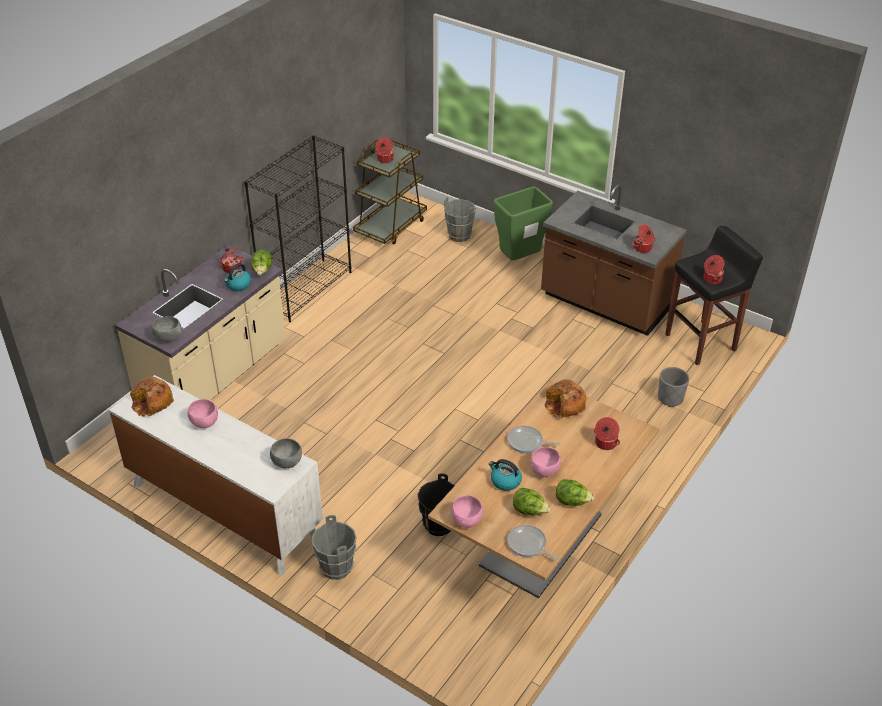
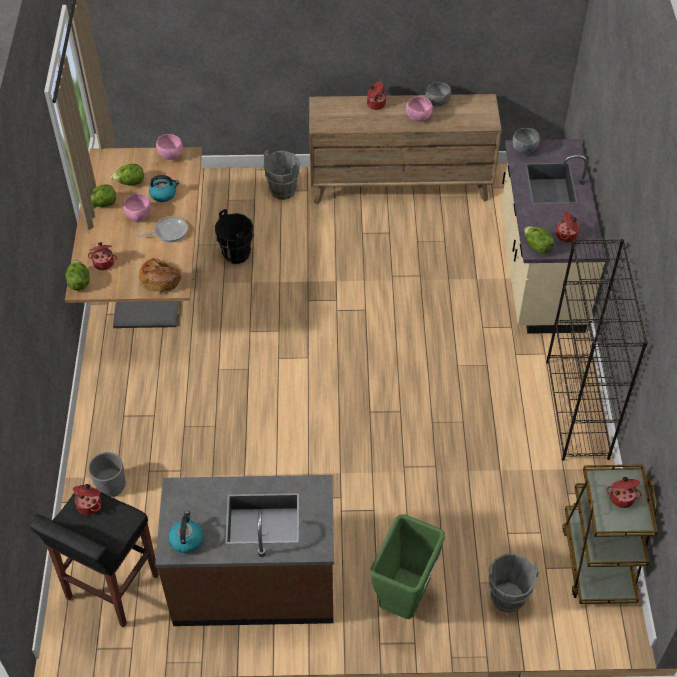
camera: 145 degrees right, 10 degrees up
white dresser [109,375,323,575] -> brown dresser [309,94,502,204]
bread [130,377,174,417] -> none
kettle [224,263,251,291] -> kettle moved to [169,511,203,553]
grey bowl [270,438,302,468] -> grey bowl moved to [426,82,451,107]
frying pan [507,525,559,561] -> none
cooking pot [632,225,656,253] -> cooking pot moved to [367,81,386,110]
none -> lettuce [66,260,90,291]

